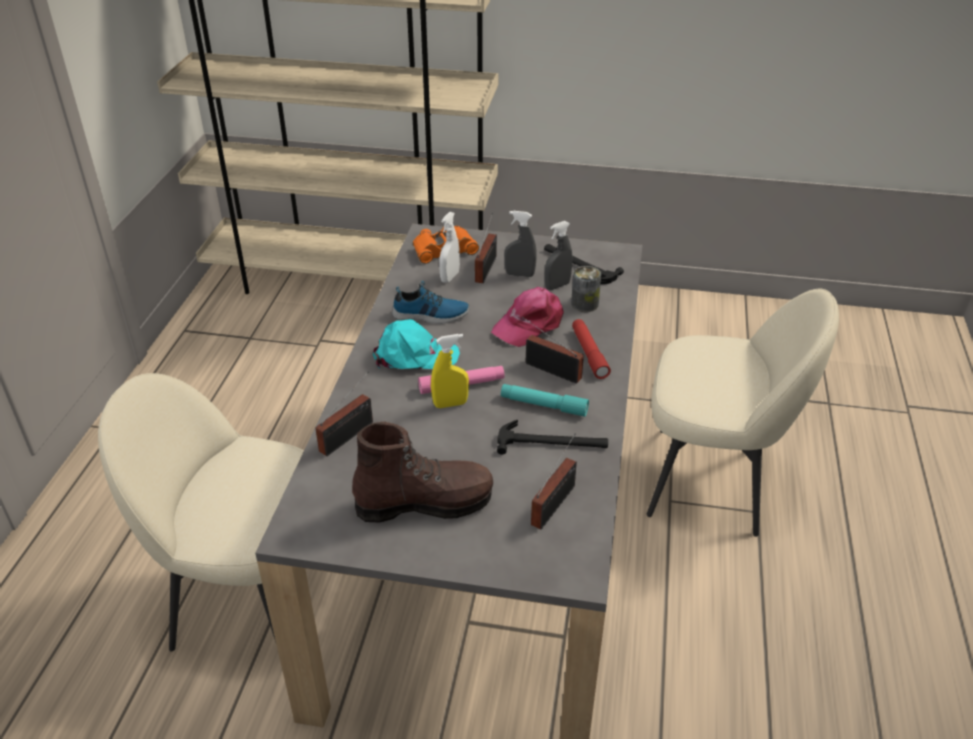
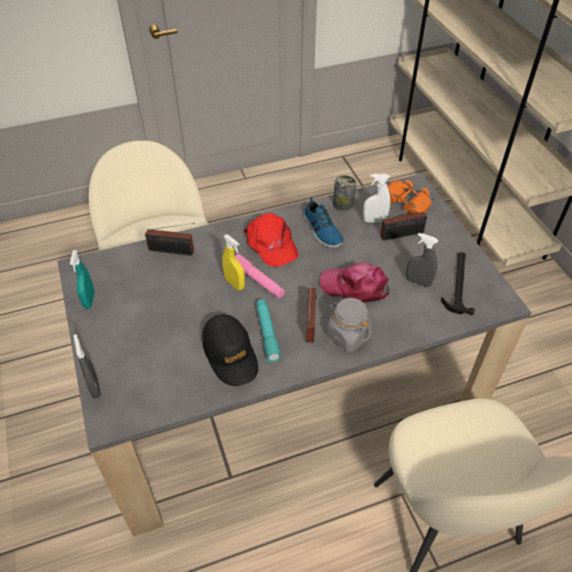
camera: 60 degrees right, 10 degrees up
brown boot [352,422,493,522] -> none
turquoise cap [373,319,460,369] -> red cap [244,213,298,267]
hammer [497,420,608,455] -> black cap [202,314,258,386]
grey spray bottle [505,211,537,277] -> grey spray bottle moved to [74,334,101,398]
radio [531,433,577,529] -> none
can [571,266,601,312] -> can moved to [333,175,356,211]
red flashlight [572,319,611,379] -> grey jar [326,298,372,352]
none -> turquoise spray bottle [70,250,95,309]

